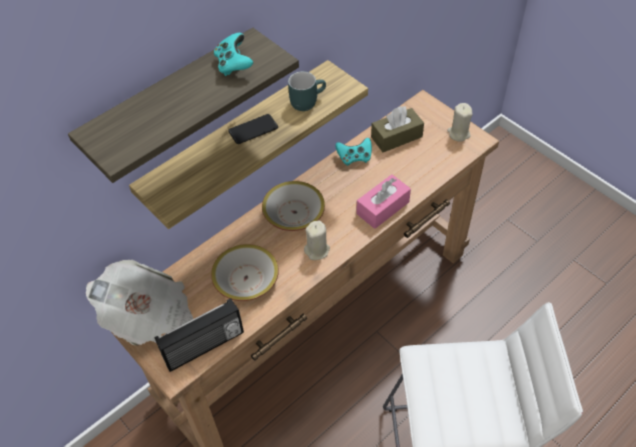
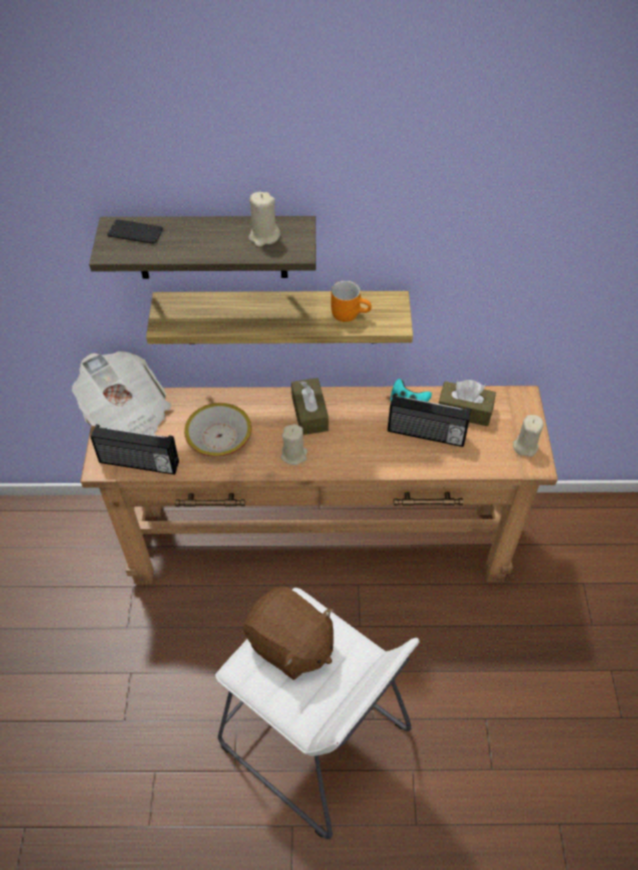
camera: 40 degrees right, 0 degrees up
turquoise game controller [214,33,253,76] -> beige candle [249,192,280,247]
phone [228,114,278,144] -> phone moved to [107,220,163,244]
bowl [262,181,325,231] -> brown tissue box [291,378,329,435]
turquoise mug [288,71,326,111] -> orange mug [331,281,372,322]
pink tissue box [356,174,411,229] -> none
none -> brown plush toy [243,586,333,680]
none -> radio [387,393,471,447]

